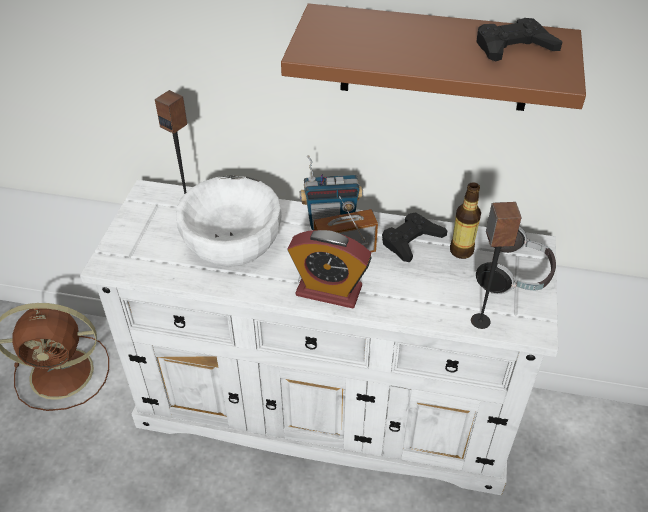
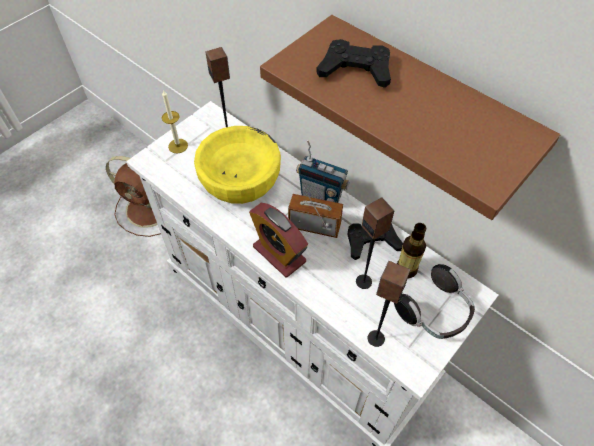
camera: 30 degrees right, 10 degrees up
white bowl [176,175,282,267] -> yellow bowl [194,126,281,204]
black game controller [477,18,562,62] -> black game controller moved to [316,39,391,88]
none -> candle [162,90,188,153]
none -> speaker [356,198,395,289]

